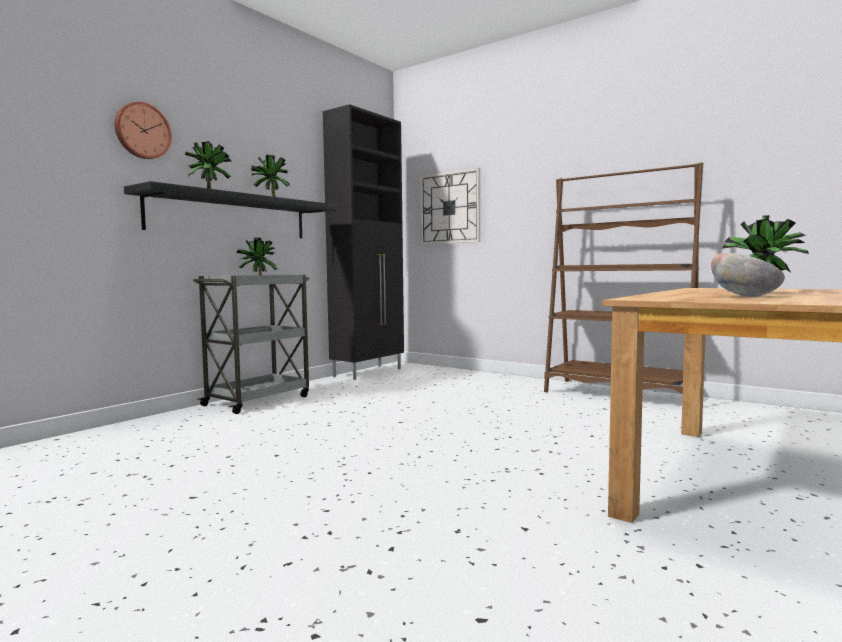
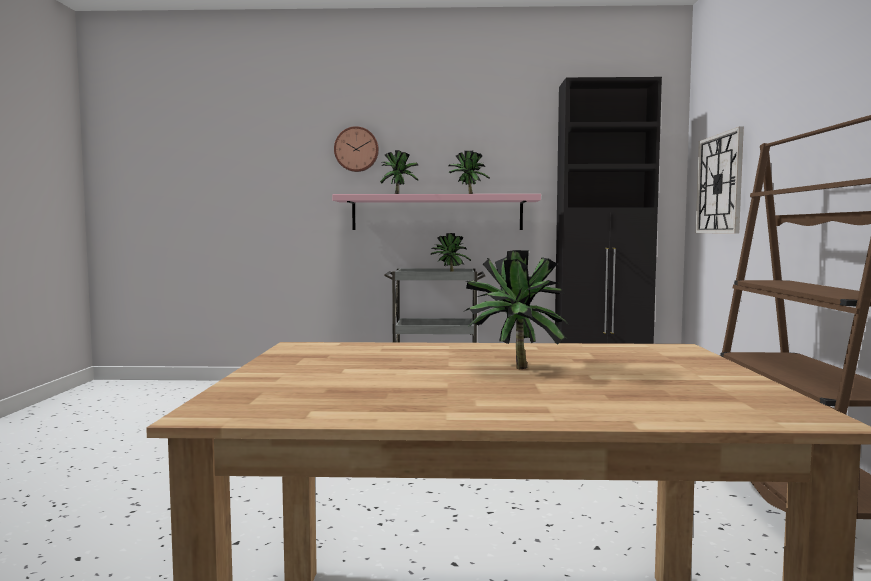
camera: 55 degrees right, 0 degrees up
black shelf [124,181,337,238] -> pink shelf [332,194,541,230]
bowl [711,253,785,297] -> none

